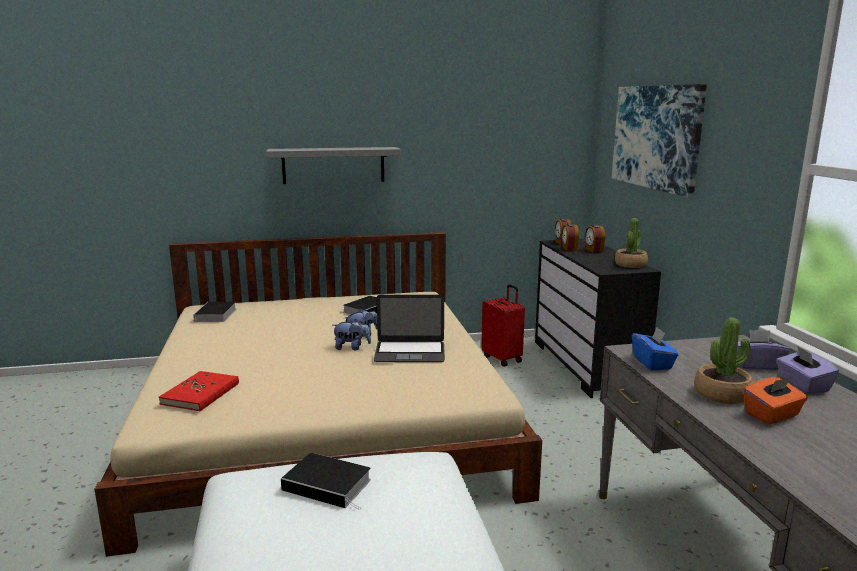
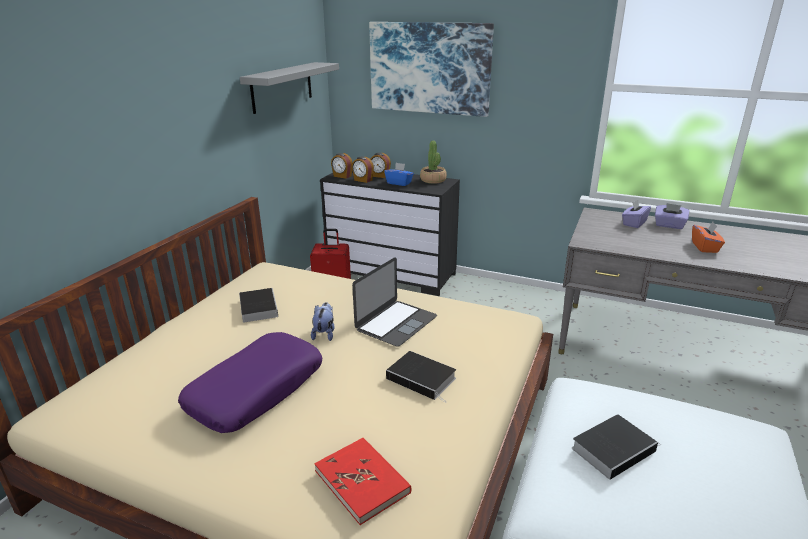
camera: 55 degrees left, 10 degrees up
book [193,302,236,324] -> book moved to [386,351,456,403]
grey shelf [266,147,401,184] -> grey shelf moved to [240,62,339,114]
plush toy [333,319,371,350] -> none
blue tissue box [632,327,678,370] -> blue tissue box moved to [384,163,414,186]
potted plant [694,317,753,404] -> none
none -> purple pillow [178,332,322,433]

